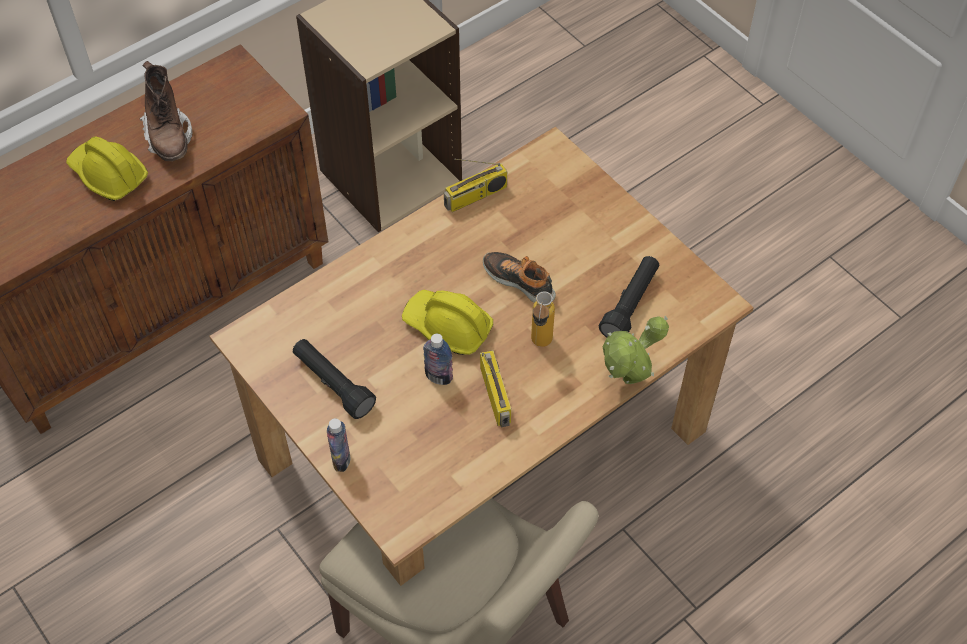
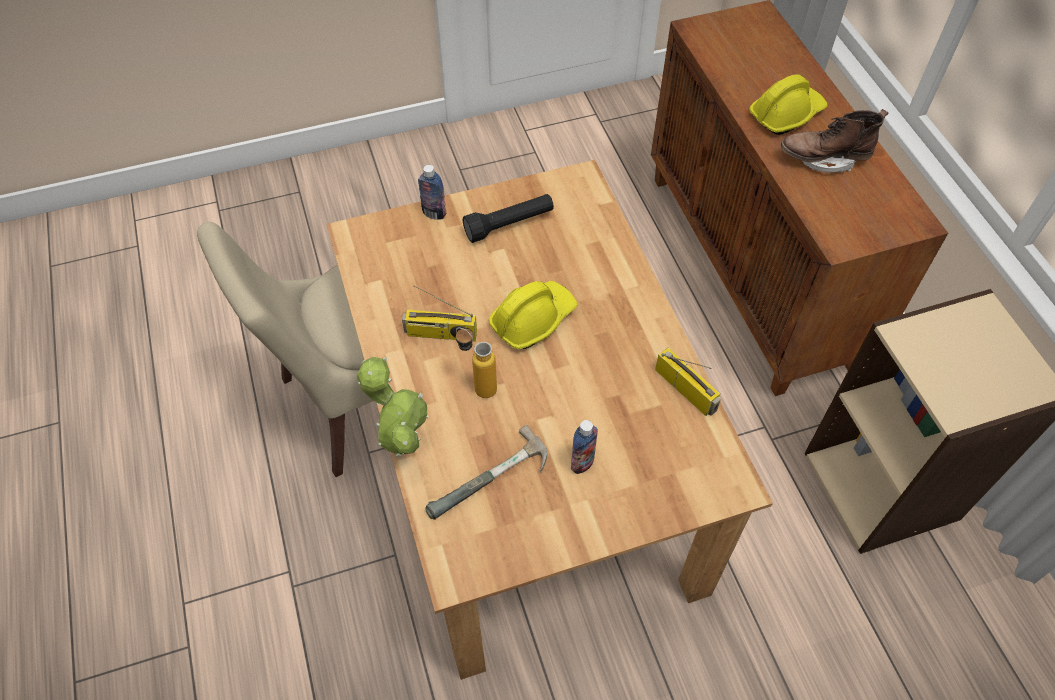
camera: 110 degrees right, 0 degrees up
bottle [423,334,453,385] -> bottle moved to [571,420,598,474]
radio [444,159,507,212] -> radio turned 150 degrees clockwise [655,348,721,416]
shoe [483,252,556,303] -> none
black flashlight [599,256,659,337] -> hammer [425,425,547,520]

